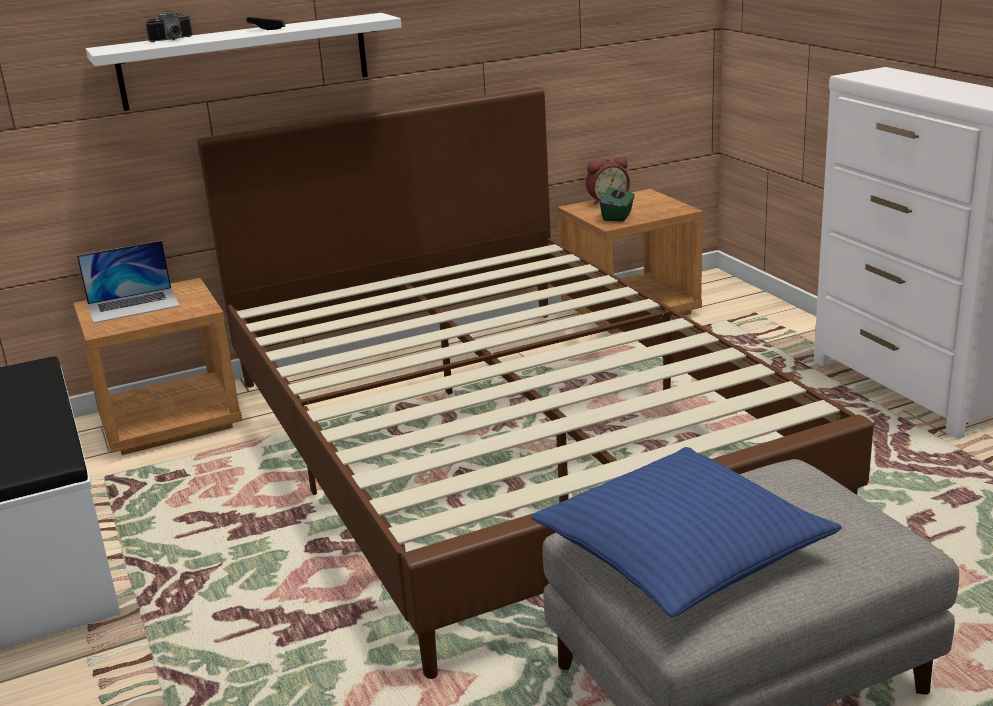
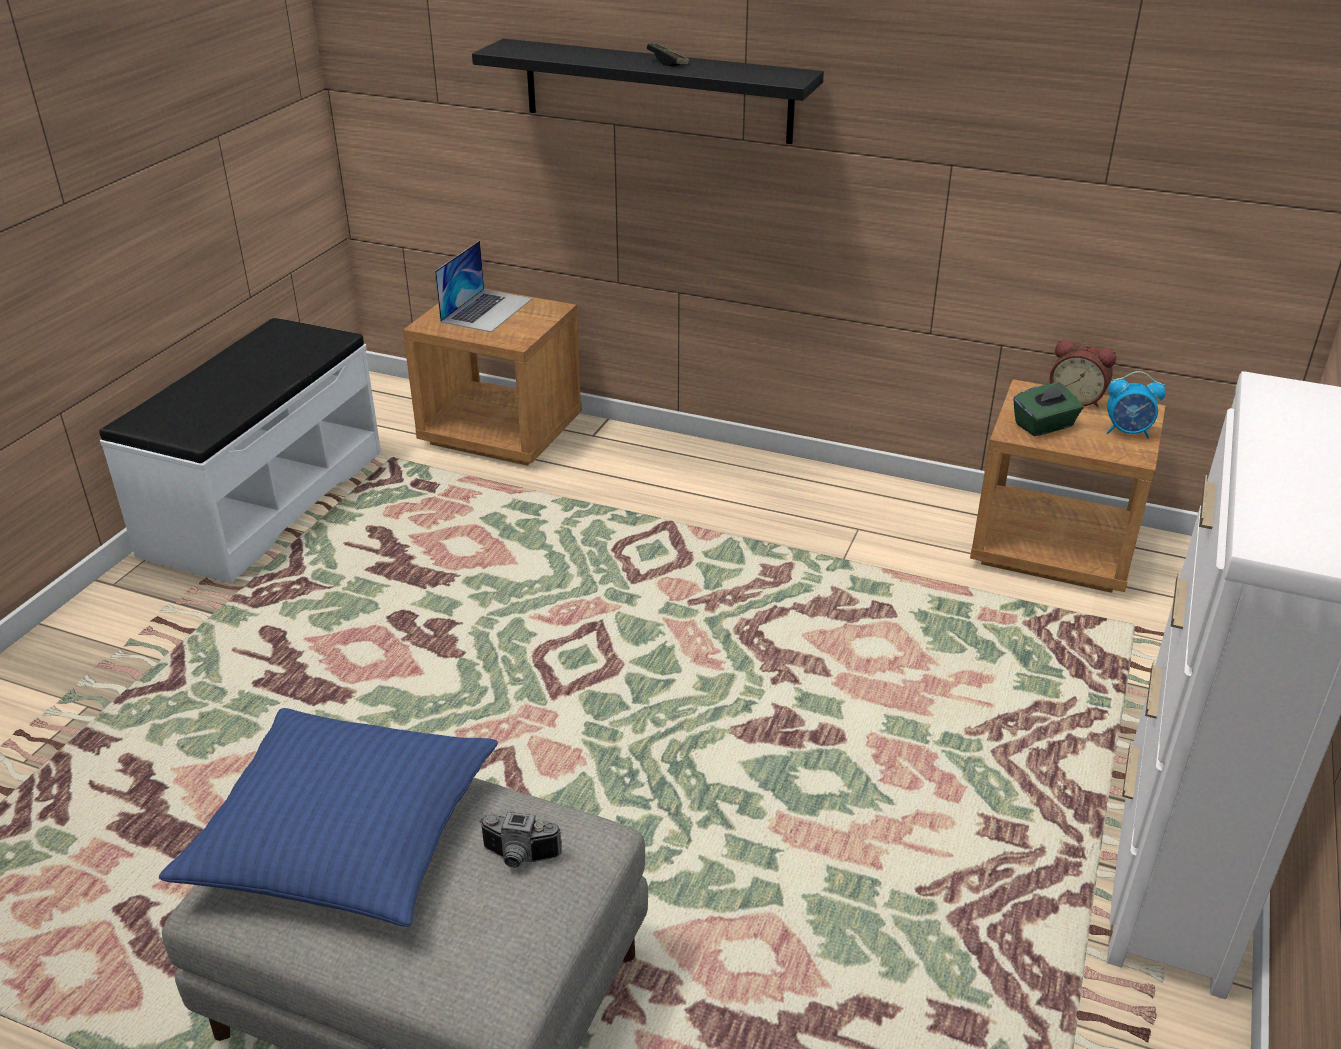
camera: 45 degrees right, 10 degrees up
laptop [77,241,180,323] -> laptop turned 90 degrees counterclockwise [435,240,532,332]
white shelf [86,13,402,111] -> black shelf [472,39,824,144]
camera [145,11,192,42] -> camera moved to [479,811,562,868]
brown bed [197,87,874,679] -> none
none -> alarm clock [1106,371,1166,439]

